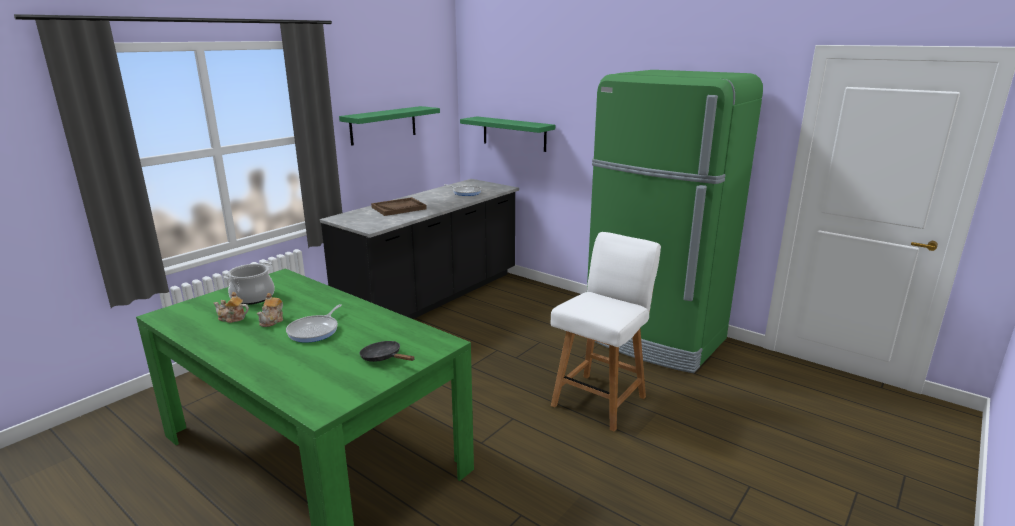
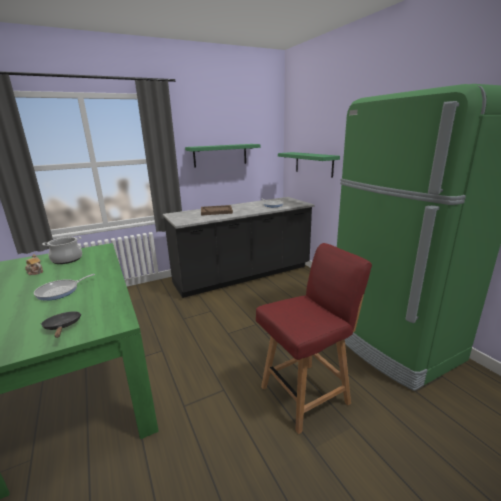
camera: 25 degrees right, 0 degrees up
teapot [257,293,283,327] -> none
white chair [551,232,661,432] -> red chair [256,243,372,434]

